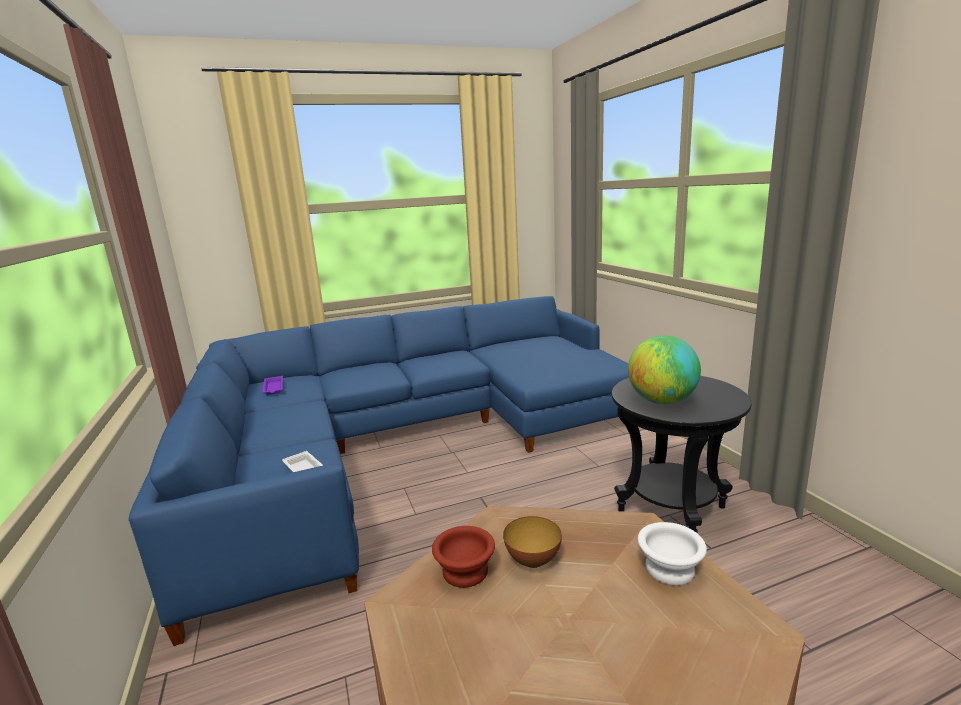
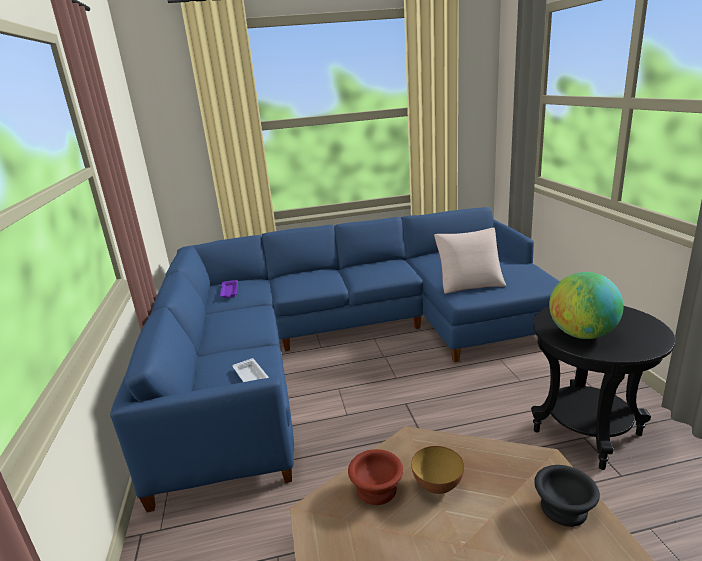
camera: 10 degrees right, 5 degrees up
white bowl [638,522,707,585] -> black bowl [534,465,600,527]
none -> beige pillow [434,228,506,294]

